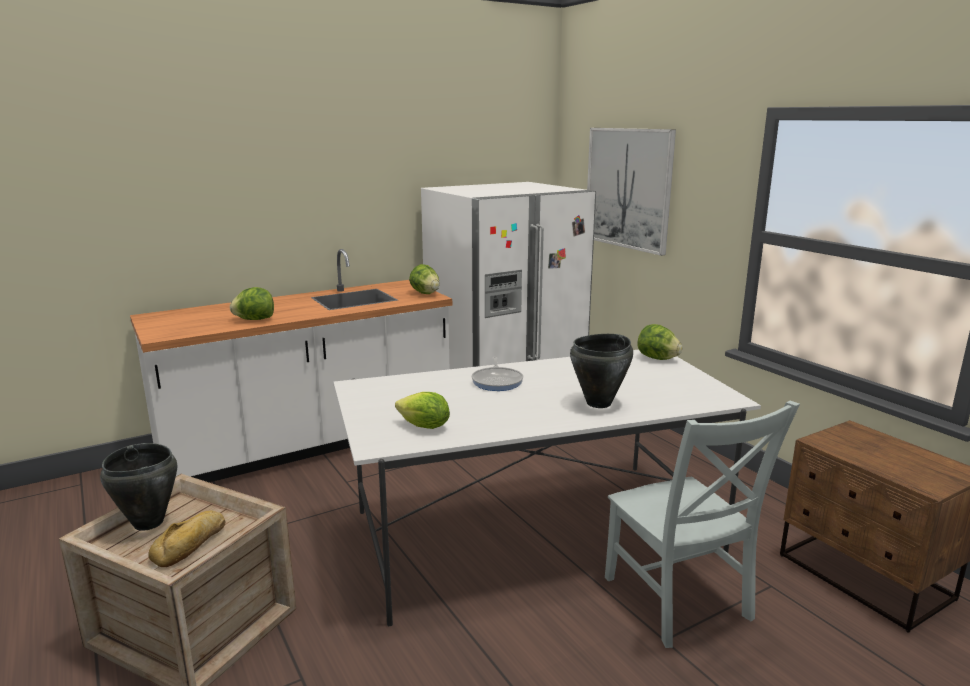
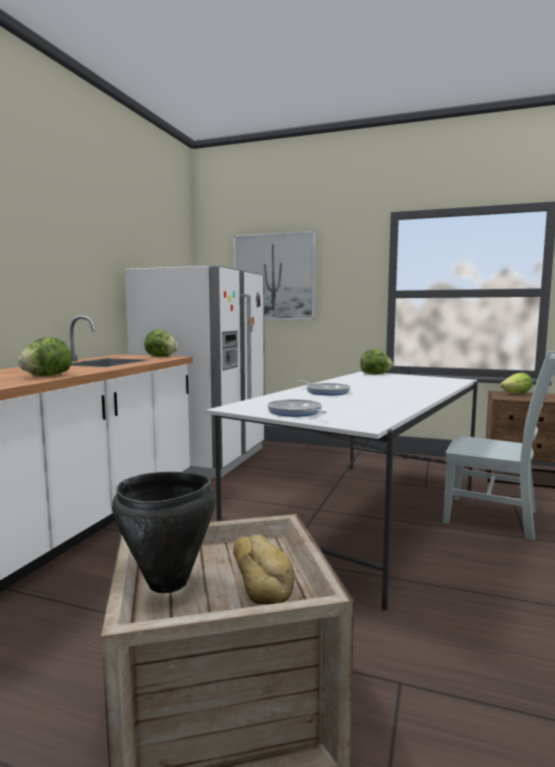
camera: 40 degrees left, 10 degrees down
lettuce [395,392,450,429] -> lettuce moved to [500,373,533,394]
black cooking pot [570,334,633,408] -> none
none -> frying pan [267,399,327,417]

